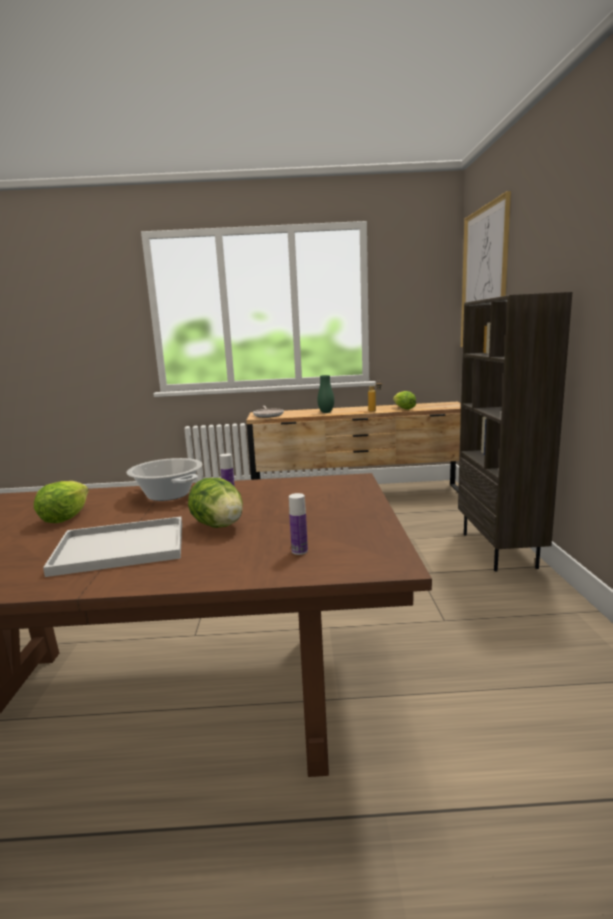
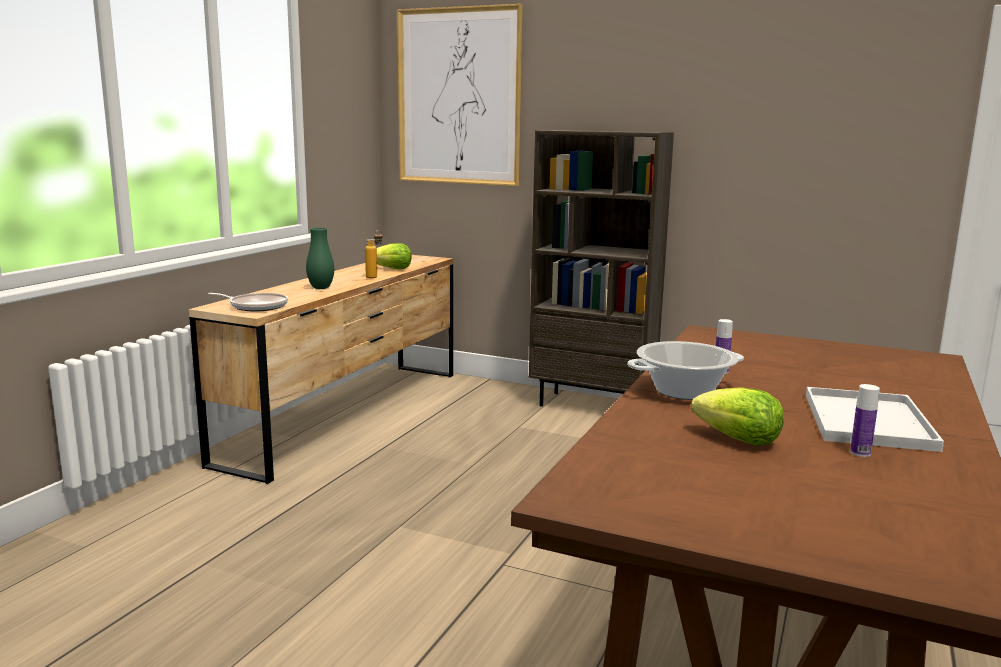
camera: 65 degrees left, 0 degrees up
lettuce [188,478,243,528] -> none
bottle [289,493,308,555] -> bottle moved to [850,384,880,457]

